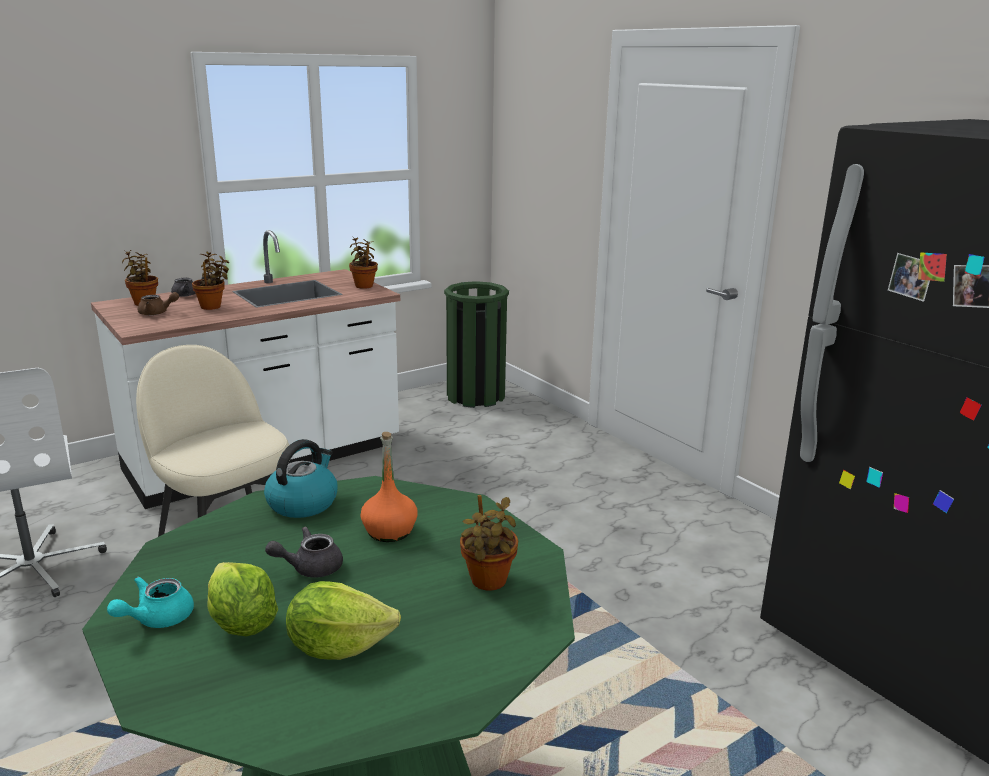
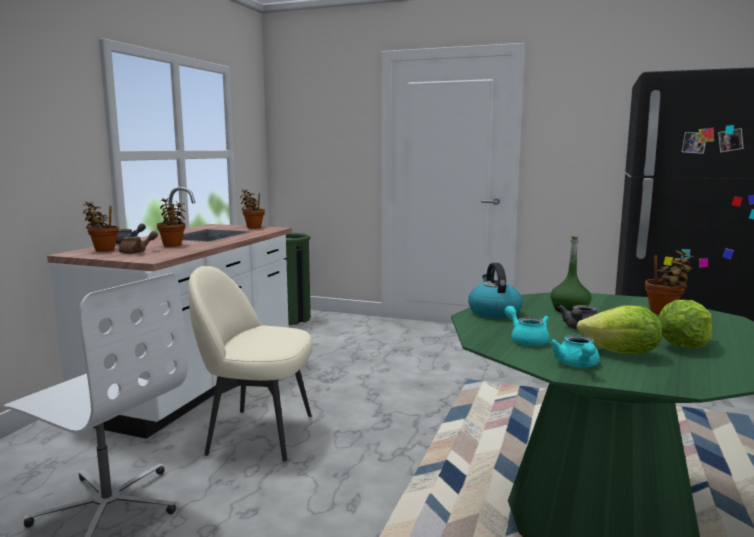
camera: 35 degrees left, 10 degrees down
orange bottle [361,432,418,542] -> green bottle [550,236,592,312]
none -> turquoise teapot [505,306,550,346]

